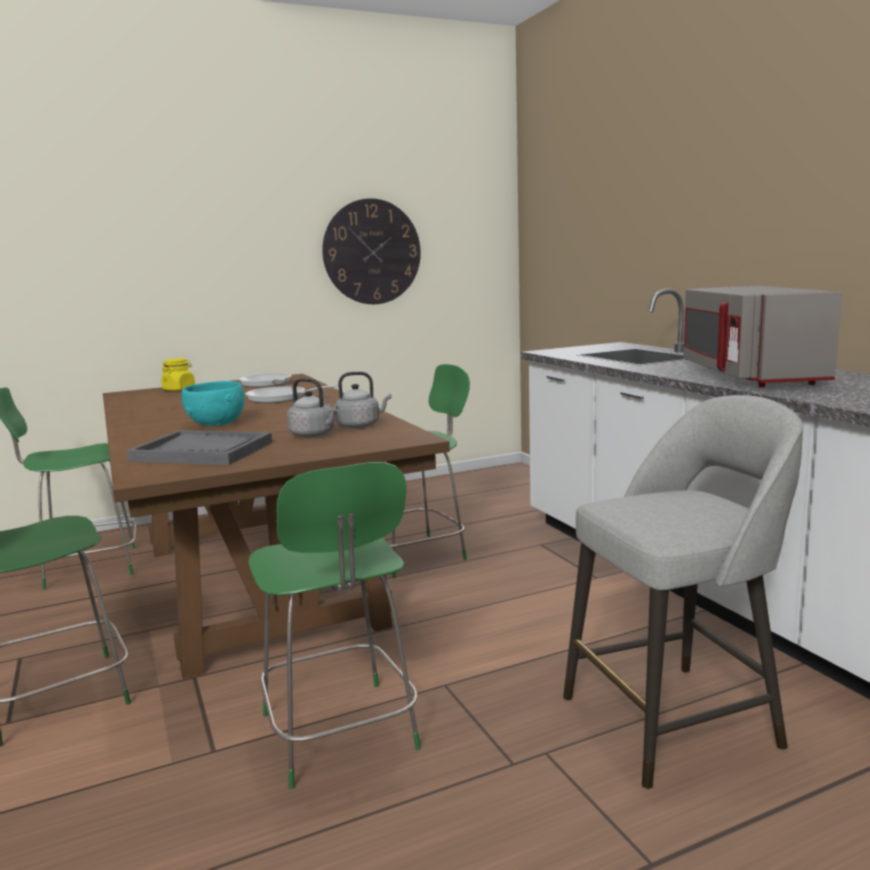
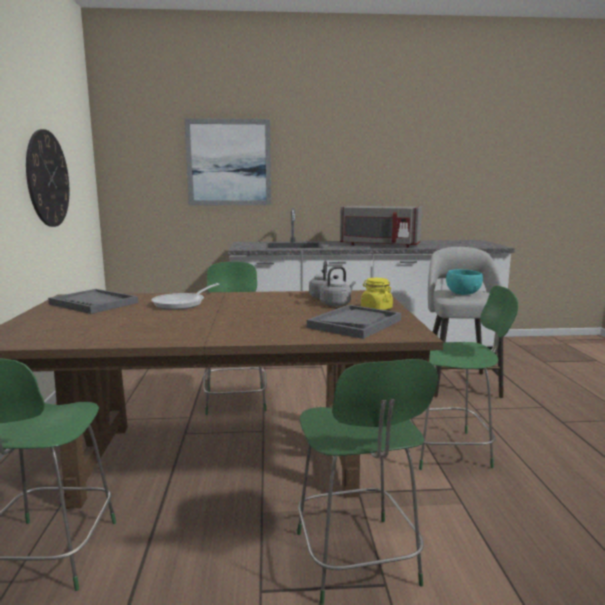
camera: 70 degrees left, 0 degrees up
yellow jar [161,358,195,391] -> yellow jar moved to [361,278,393,310]
turquoise bowl [181,381,245,426] -> turquoise bowl moved to [446,269,483,295]
frying pan [239,373,292,387] -> grey tray [48,289,138,314]
none -> picture [184,118,271,205]

